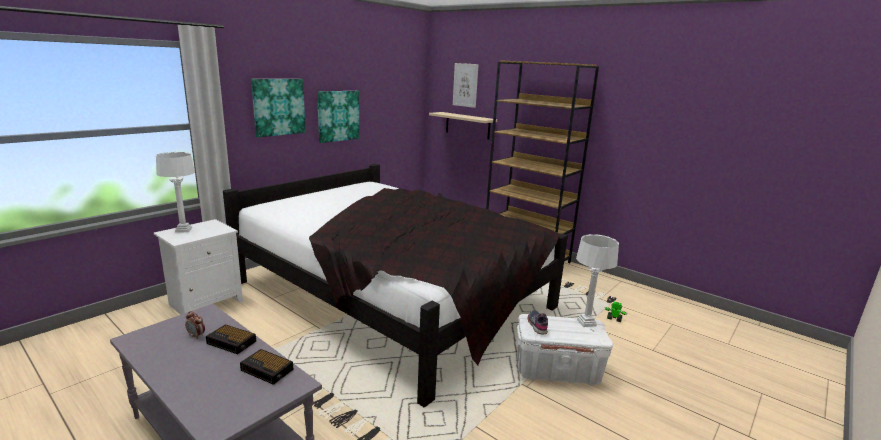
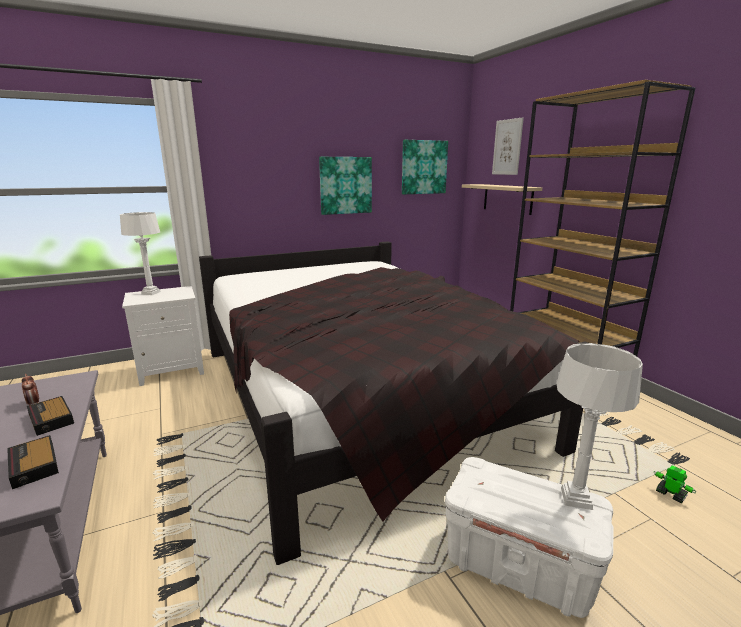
camera: 25 degrees right, 0 degrees up
picture [251,79,306,137] -> picture moved to [402,140,448,194]
grey shoe [528,310,548,334] -> none

